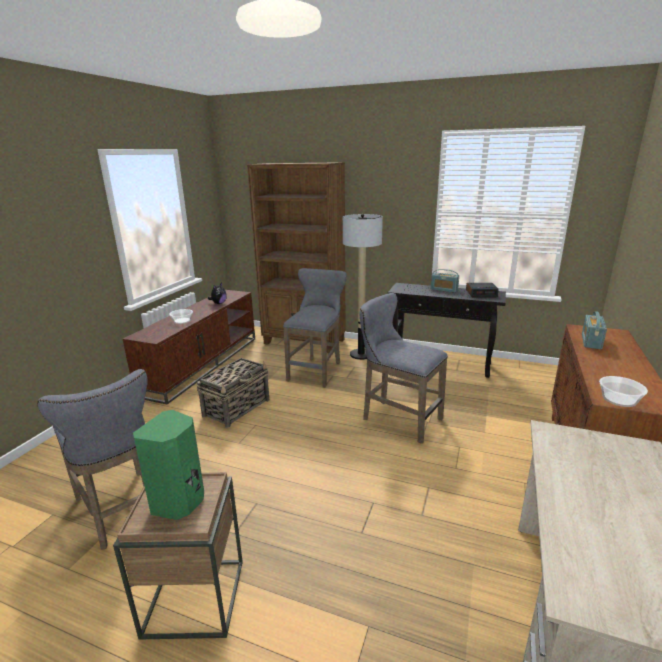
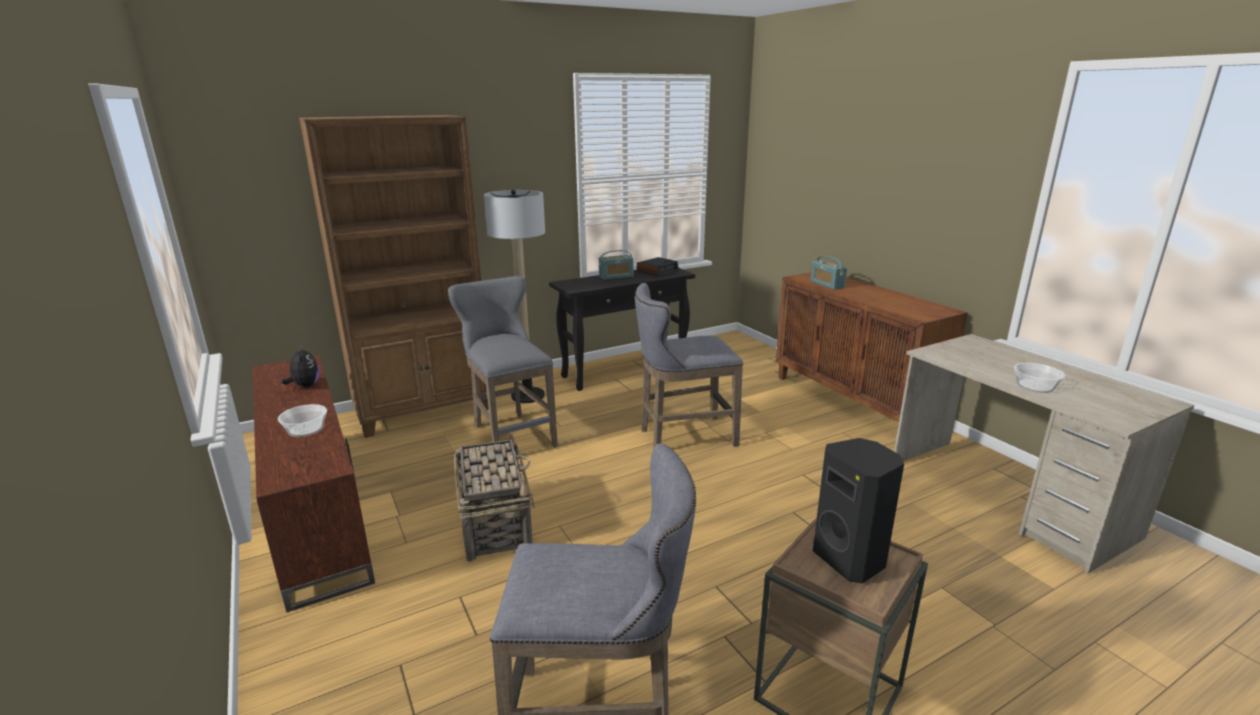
camera: 50 degrees left, 0 degrees up
green speaker [133,410,204,520] -> black speaker [813,438,904,583]
bowl [599,376,648,407] -> bowl moved to [1014,363,1065,393]

